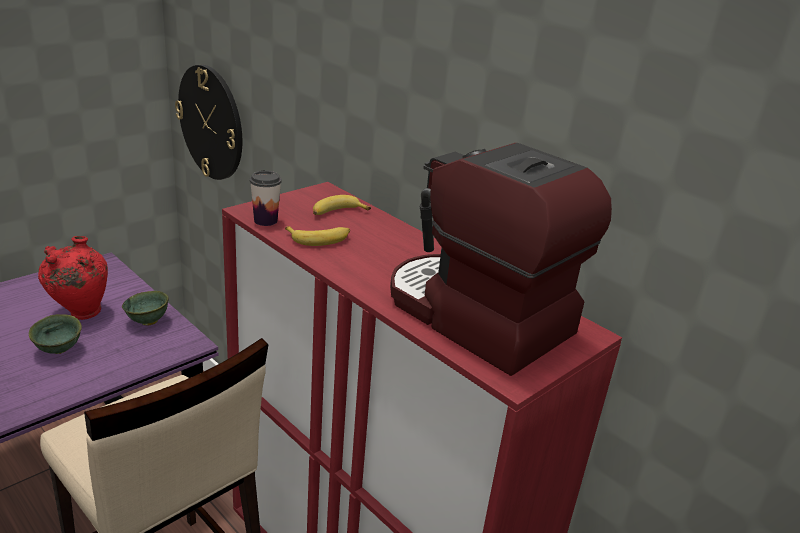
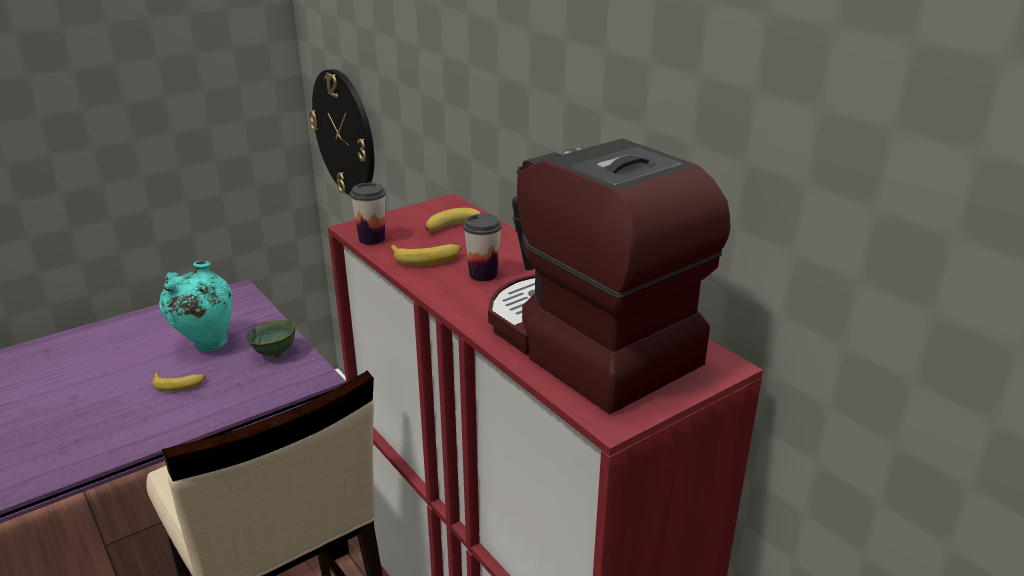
camera: 10 degrees right, 0 degrees up
green bowl [29,314,82,354] -> banana [152,372,206,392]
red vase [38,236,108,320] -> turquoise vase [159,261,232,351]
none -> cup [463,214,502,281]

